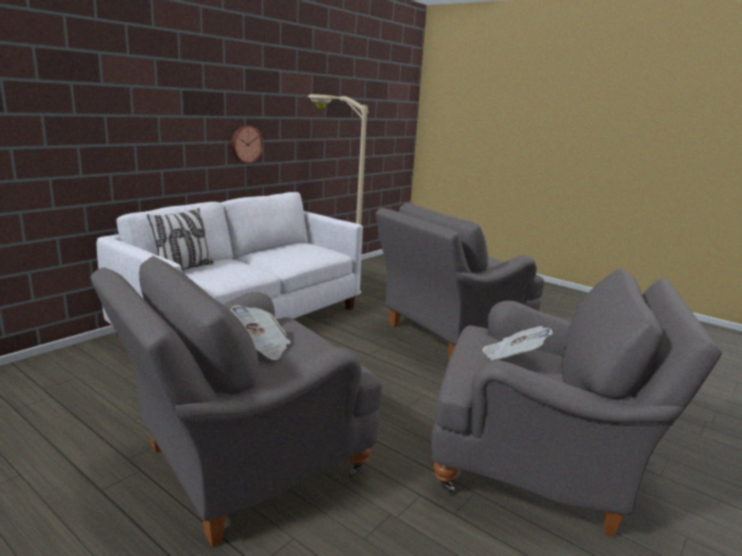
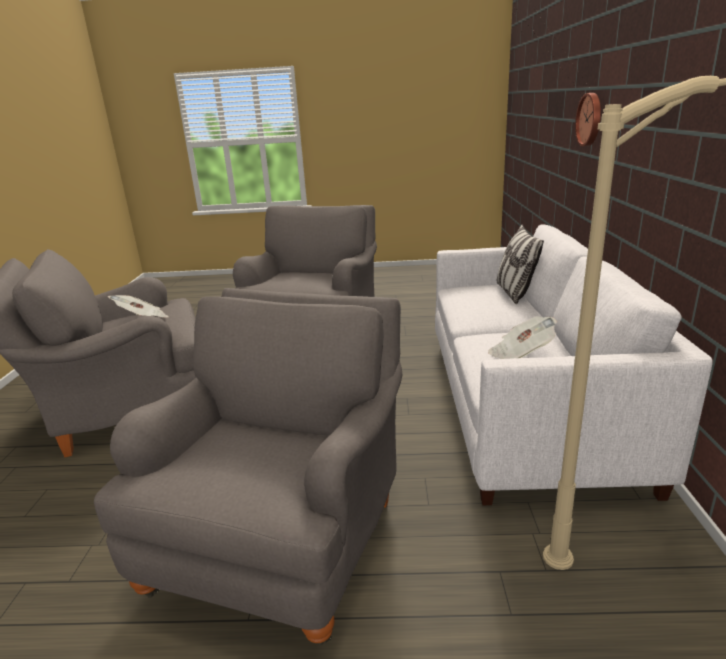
camera: 145 degrees right, 5 degrees up
newspaper [230,305,291,360] -> newspaper moved to [488,316,557,359]
wall clock [231,126,263,164] -> wall clock moved to [575,93,601,146]

